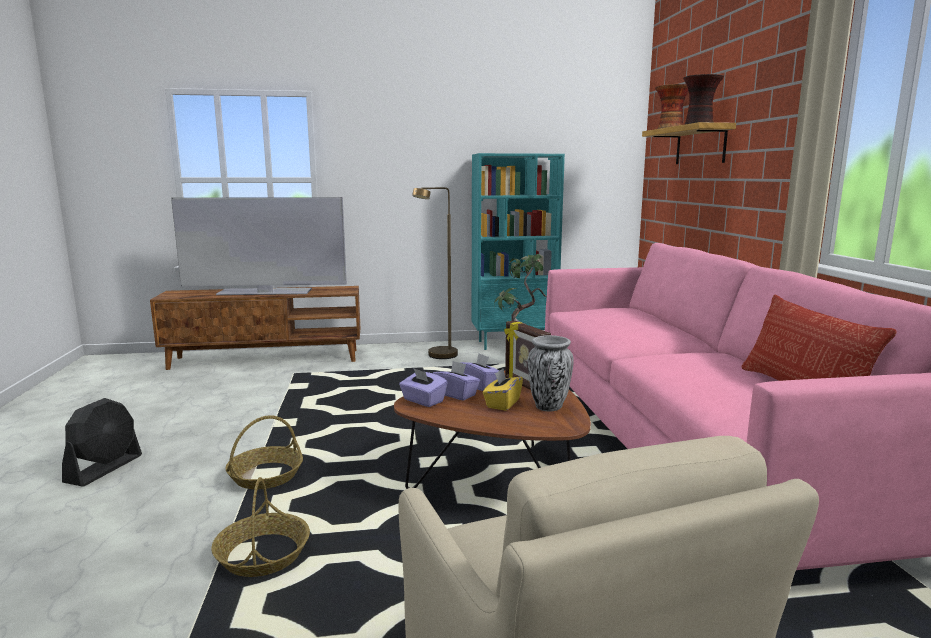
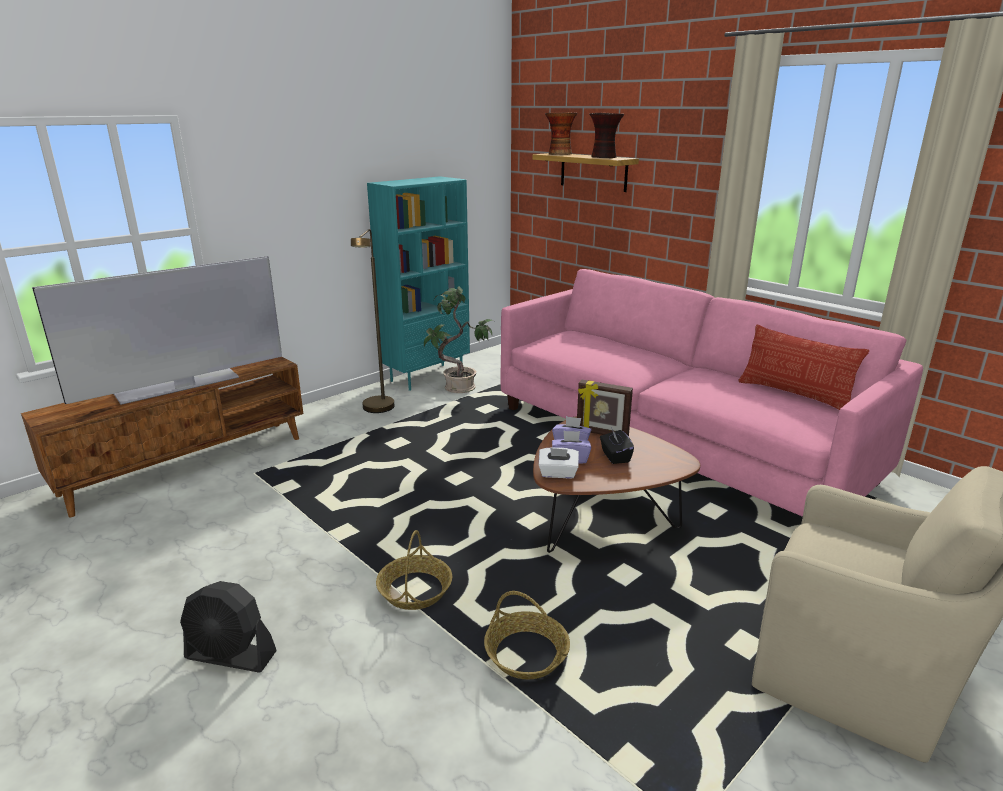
camera: 35 degrees left, 10 degrees up
black fan [62,398,142,487] -> black fan turned 120 degrees clockwise [180,581,277,673]
purple tissue box [399,368,448,407] -> white tissue box [539,447,579,479]
yellow tissue box [483,368,523,411] -> black tissue box [600,427,634,464]
vase [528,335,574,412] -> none

